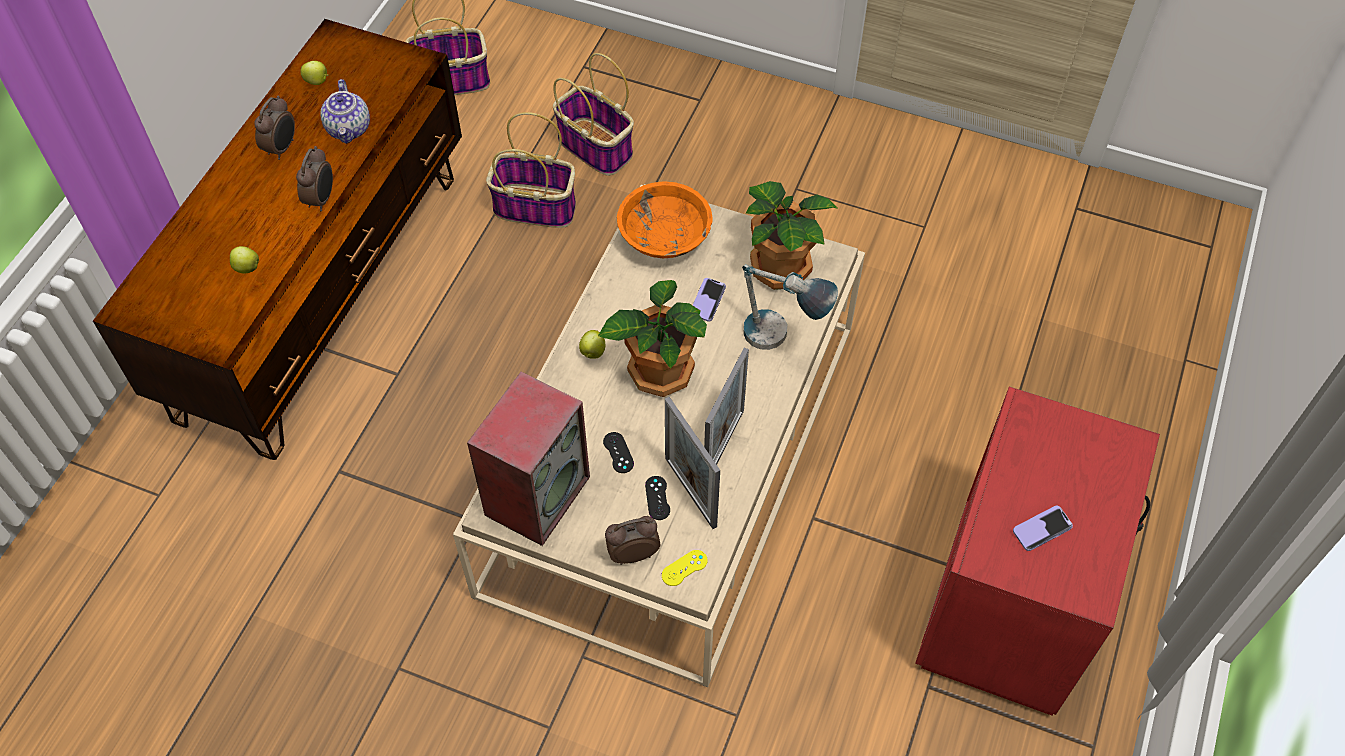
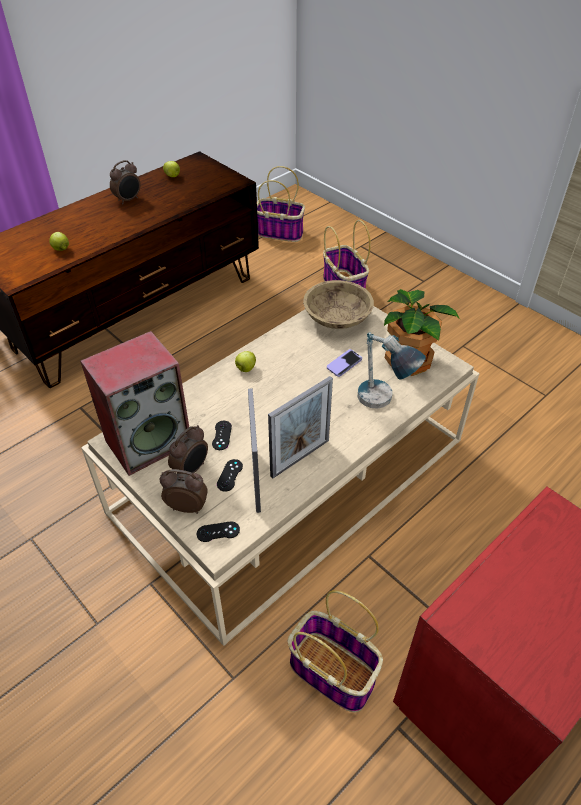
camera: 25 degrees right, 10 degrees down
alarm clock [296,146,333,211] -> alarm clock moved to [168,425,208,474]
teapot [320,79,370,144] -> none
basket [486,112,576,228] -> basket moved to [288,590,383,712]
potted plant [598,280,707,397] -> none
orange bowl [617,181,713,258] -> beige bowl [303,280,374,329]
yellow game controller [662,550,707,586] -> black game controller [197,521,240,542]
phone [1013,506,1073,551] -> none

